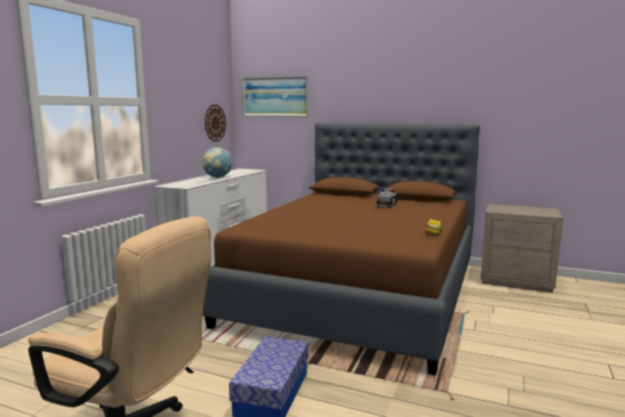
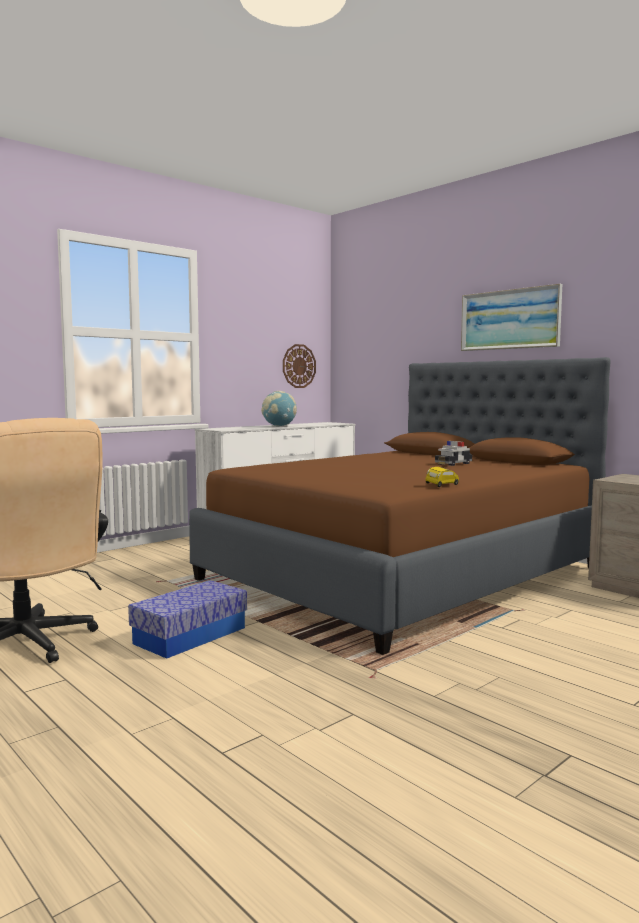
camera: 25 degrees right, 5 degrees down
picture [242,76,308,117] -> picture moved to [461,284,562,351]

